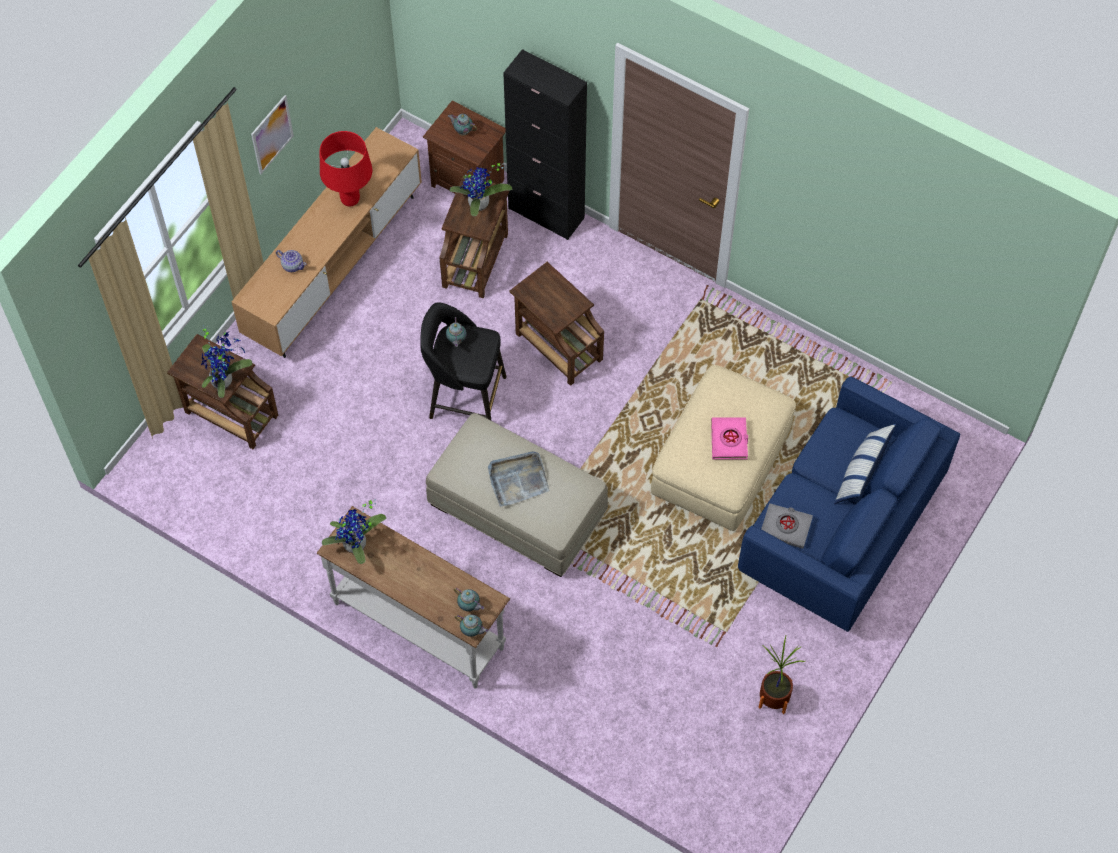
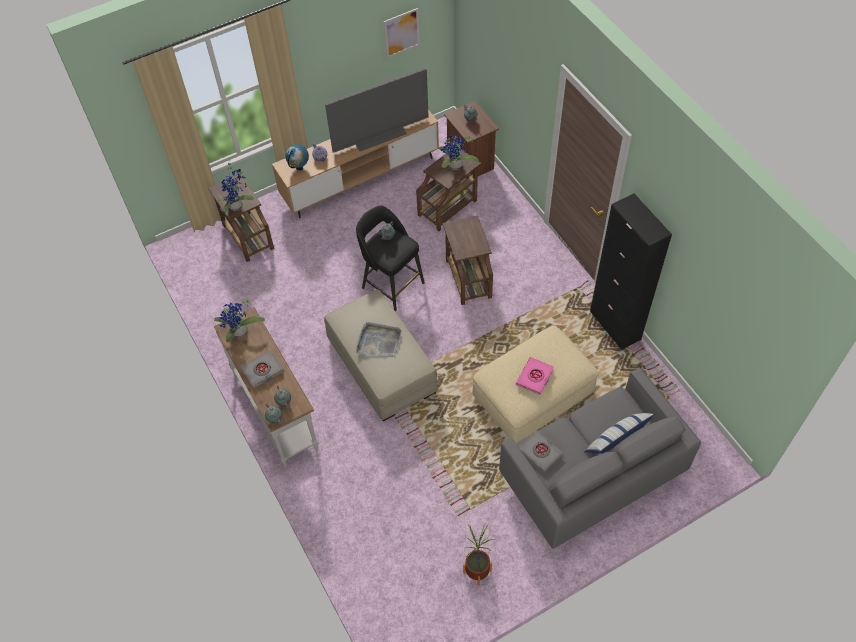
camera: 30 degrees right, 5 degrees down
picture [251,95,294,174] -> picture moved to [384,8,420,58]
red table lamp [320,131,372,206] -> television [325,67,429,153]
black cabinet [503,49,587,240] -> black cabinet moved to [590,194,672,350]
blue sofa [738,376,960,632] -> grey sofa [499,368,701,549]
none -> grey book [241,350,285,388]
none -> globe [285,144,309,170]

